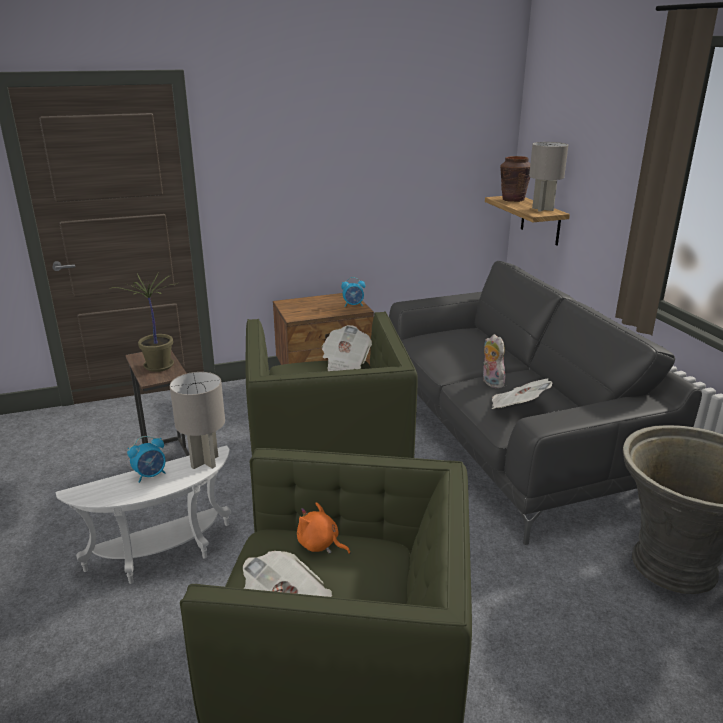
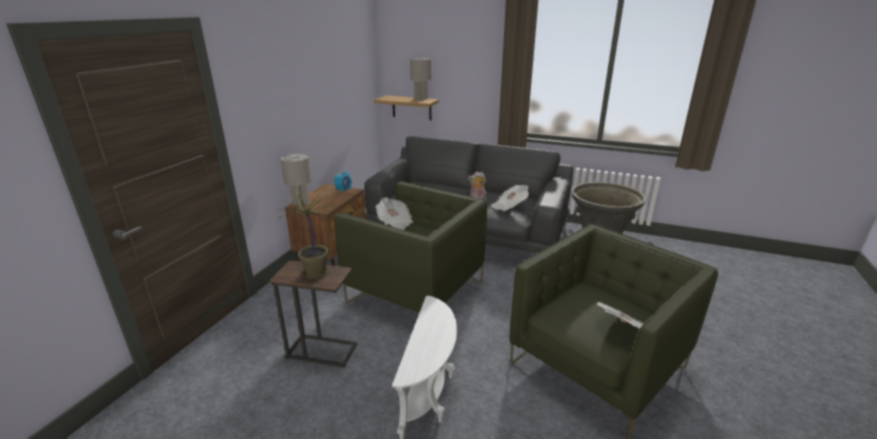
camera: 50 degrees left, 0 degrees up
alarm clock [127,436,165,483] -> none
grey table lamp [170,372,225,469] -> grey table lamp moved to [281,153,312,208]
orange plush toy [297,502,350,554] -> none
brown vase [500,156,530,202] -> none

